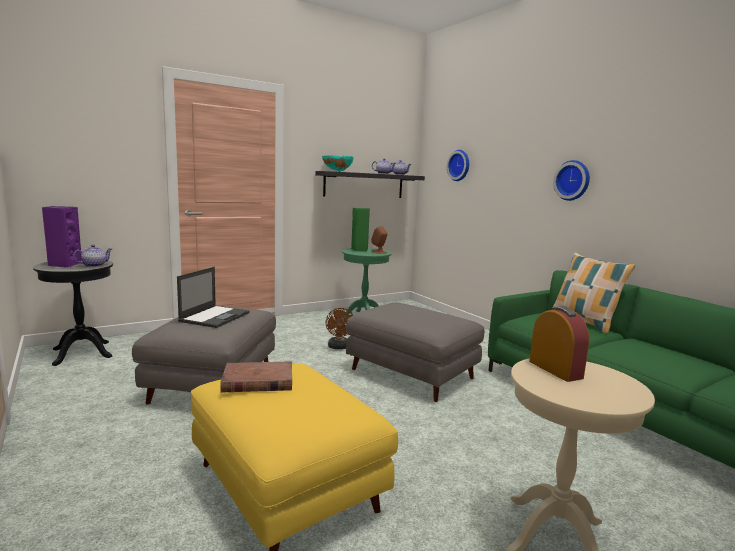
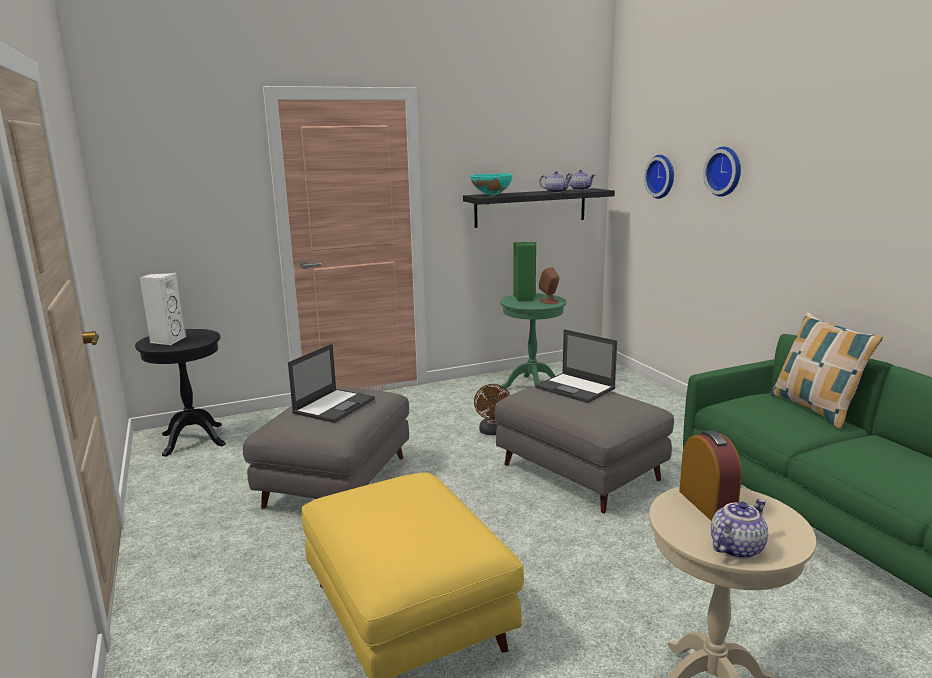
camera: 10 degrees right, 5 degrees up
purple speaker [42,206,82,268] -> white speaker [139,273,186,345]
teapot [73,245,112,267] -> teapot moved to [711,499,768,559]
brown book [220,361,292,393] -> none
wall clock [553,160,590,201] -> wall clock moved to [703,147,741,197]
none -> laptop [535,329,617,403]

